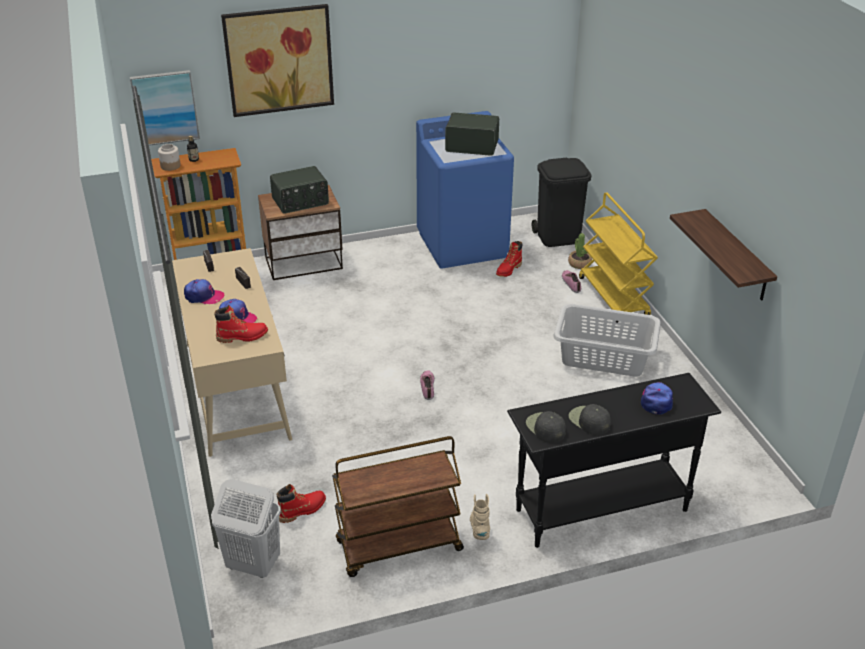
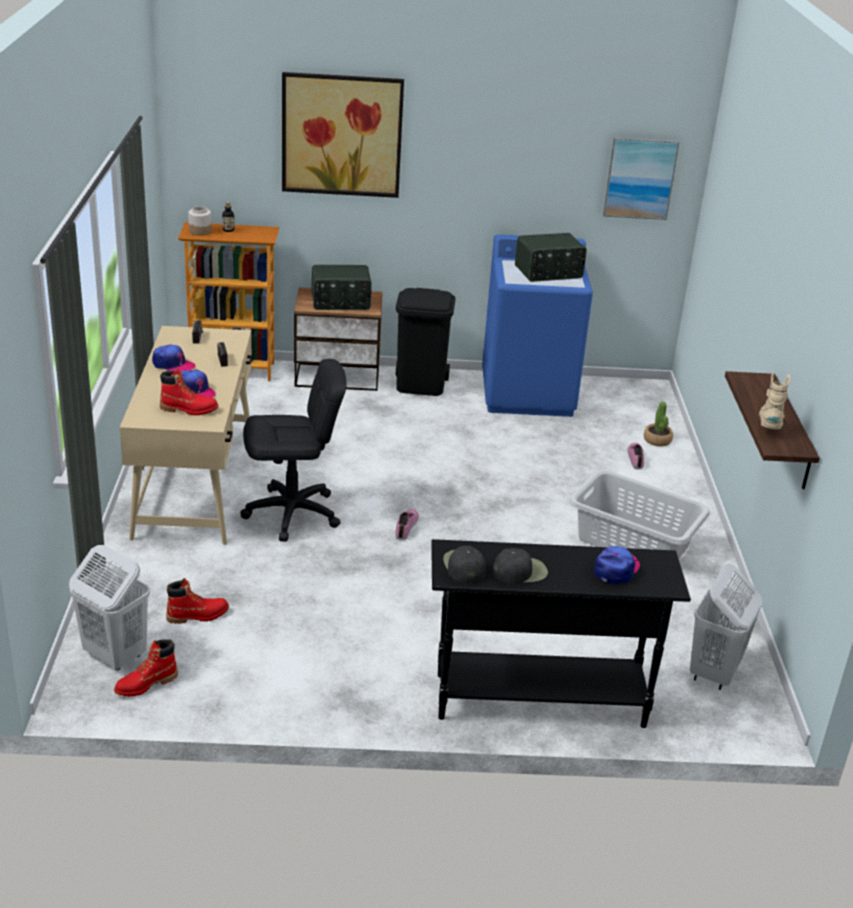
camera: 15 degrees right, 5 degrees down
picture [130,70,200,146] -> picture moved to [603,137,679,220]
brown cart [332,436,464,577] -> none
radio [445,113,499,156] -> radio turned 135 degrees clockwise [515,233,587,282]
beige boot [470,494,490,540] -> beige boot moved to [759,372,790,429]
red boot [496,241,522,277] -> red boot moved to [114,639,178,697]
black trash can [532,158,591,247] -> black trash can moved to [396,288,455,396]
black cap [569,404,611,435] -> black cap turned 90 degrees clockwise [493,548,548,584]
yellow cart [579,192,658,323] -> none
none -> black office chair [240,359,347,542]
none -> white laundry basket [690,564,762,690]

